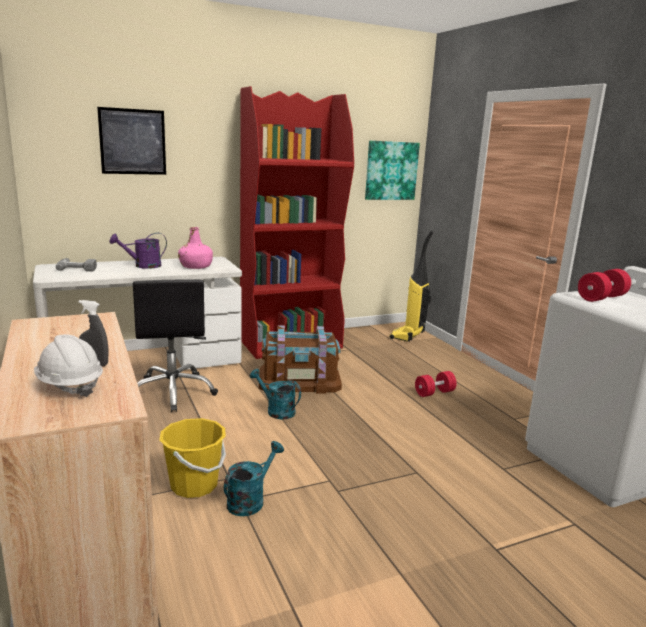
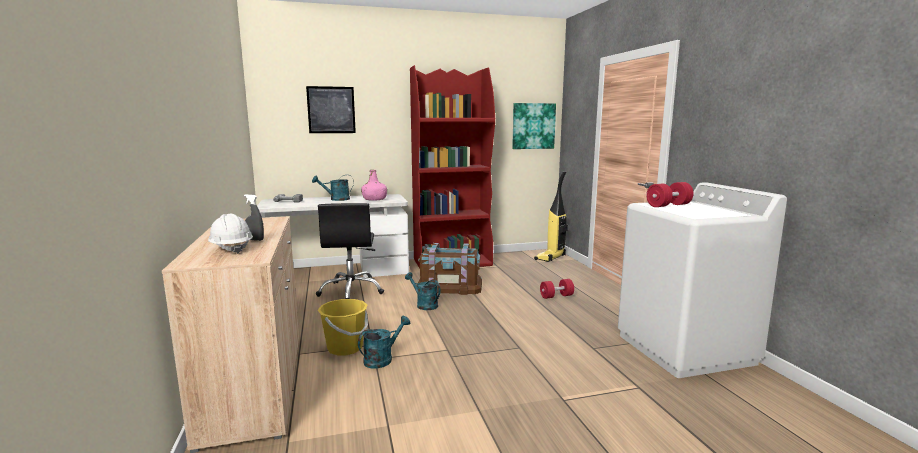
camera: 10 degrees right, 5 degrees down
purple watering can [110,233,167,269] -> turquoise watering can [312,175,354,201]

